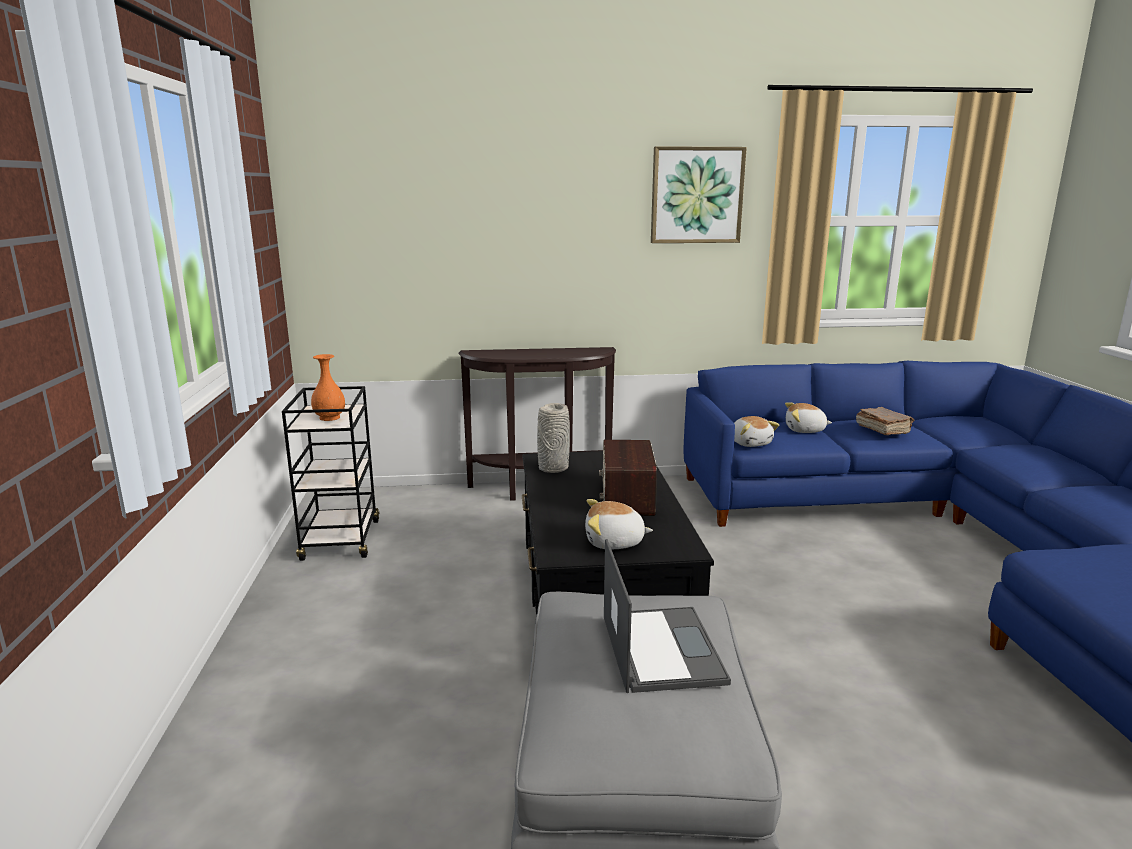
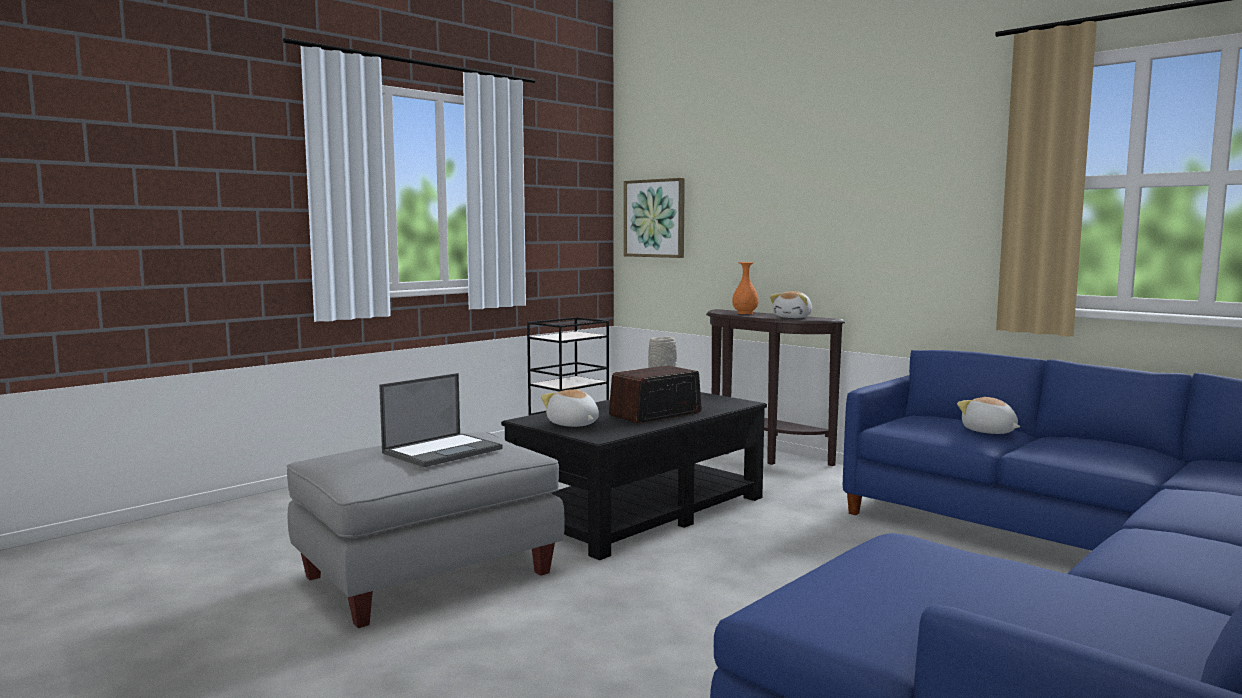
camera: 50 degrees right, 10 degrees down
orange vase [311,354,345,421] -> orange vase moved to [732,262,758,314]
picture [651,146,747,243] -> picture moved to [624,178,685,258]
plush toy [734,416,779,447] -> plush toy moved to [770,291,812,318]
brown book [856,407,915,435] -> none

